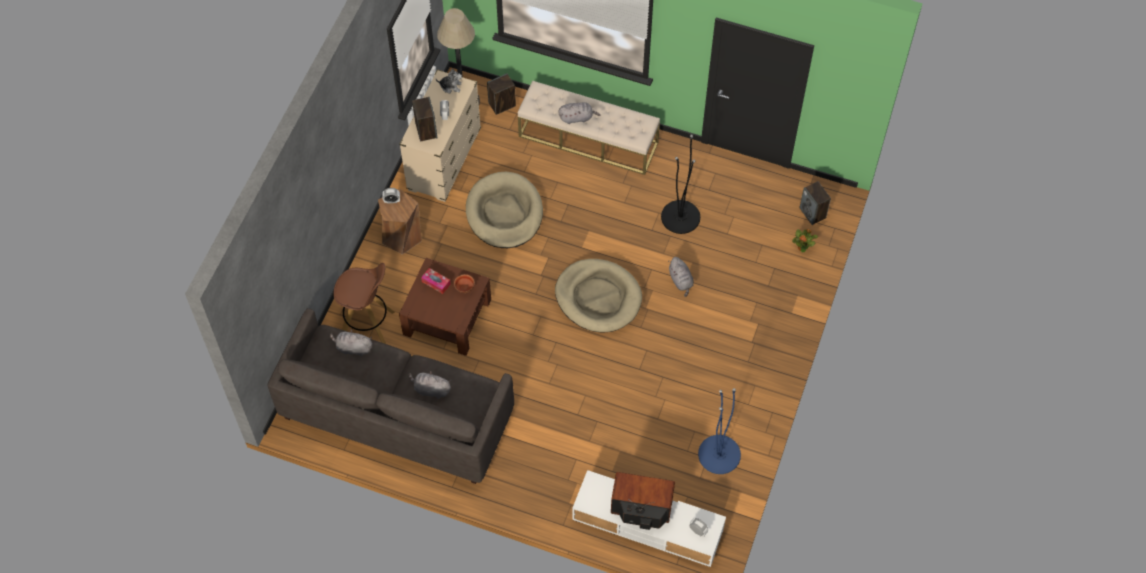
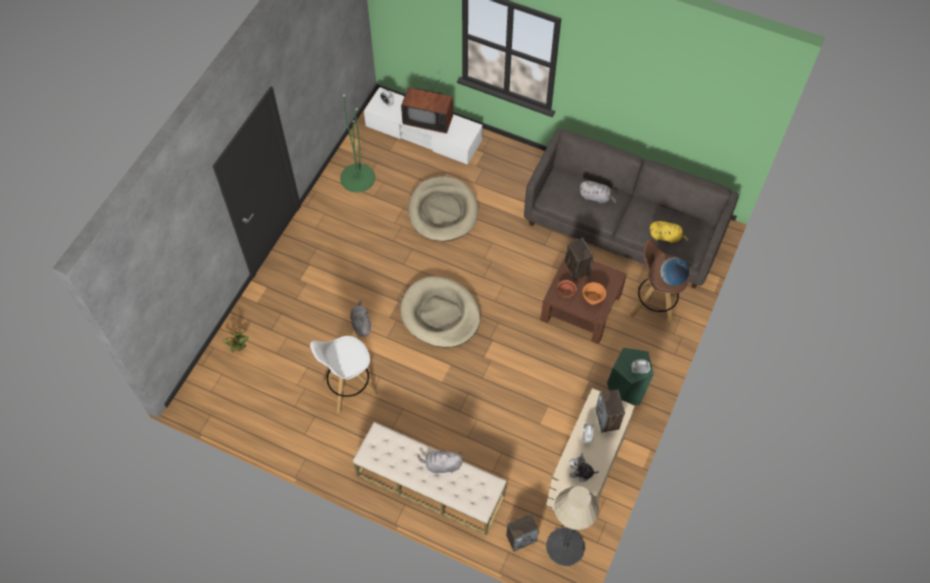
camera: 175 degrees left, 0 degrees up
grey plush toy [330,329,372,356] -> yellow plush toy [650,221,689,243]
brown stool [378,189,422,255] -> green stool [607,348,654,405]
tissue box [421,268,451,294] -> orange bowl [582,282,606,305]
beige dog bed [466,172,543,248] -> beige dog bed moved to [408,176,478,241]
black floor lamp [661,134,700,234] -> white stool [310,336,379,414]
blue floor lamp [698,388,741,474] -> green floor lamp [340,94,375,192]
speaker [799,181,831,225] -> speaker moved to [565,238,593,280]
none -> globe [660,257,689,286]

